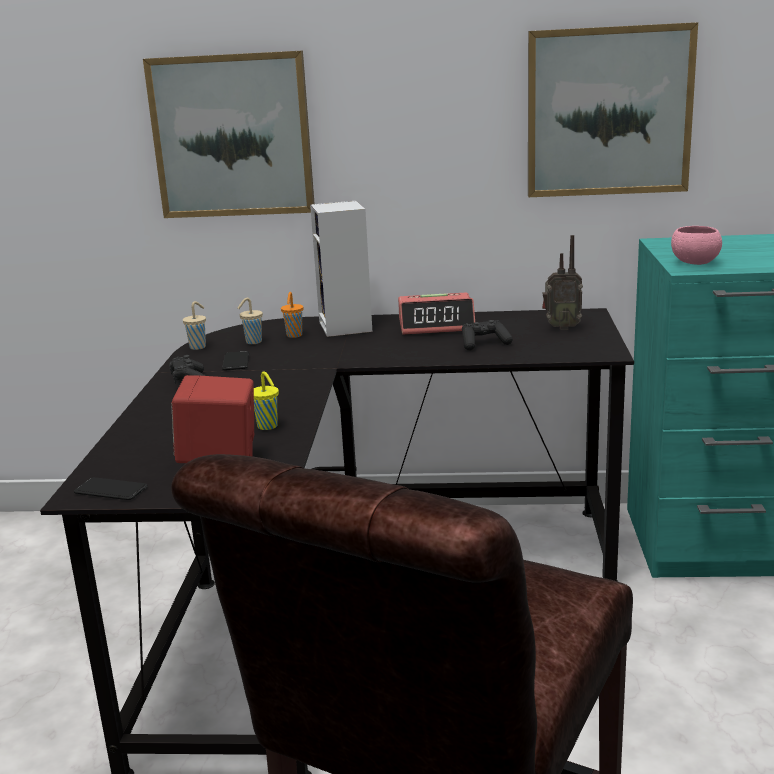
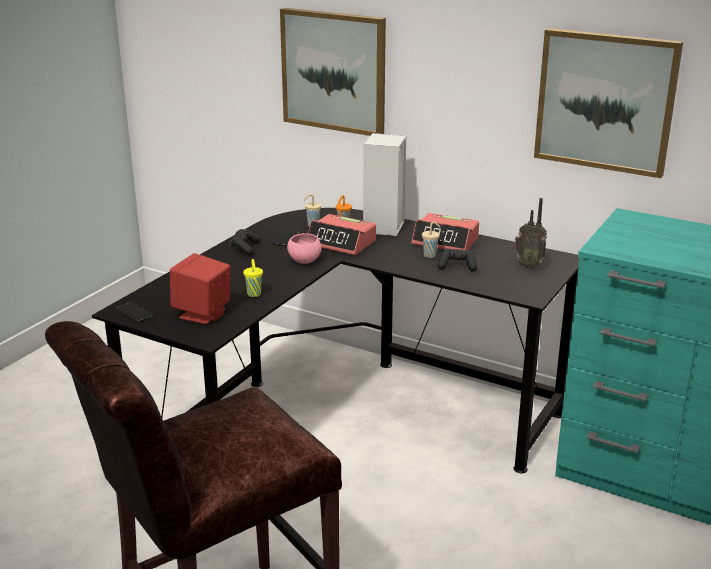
camera: 25 degrees right, 5 degrees up
beige cup [183,301,206,350] -> beige cup moved to [422,221,440,258]
pink bowl [671,226,722,265] -> pink bowl moved to [287,233,321,264]
none -> alarm clock [308,214,376,255]

